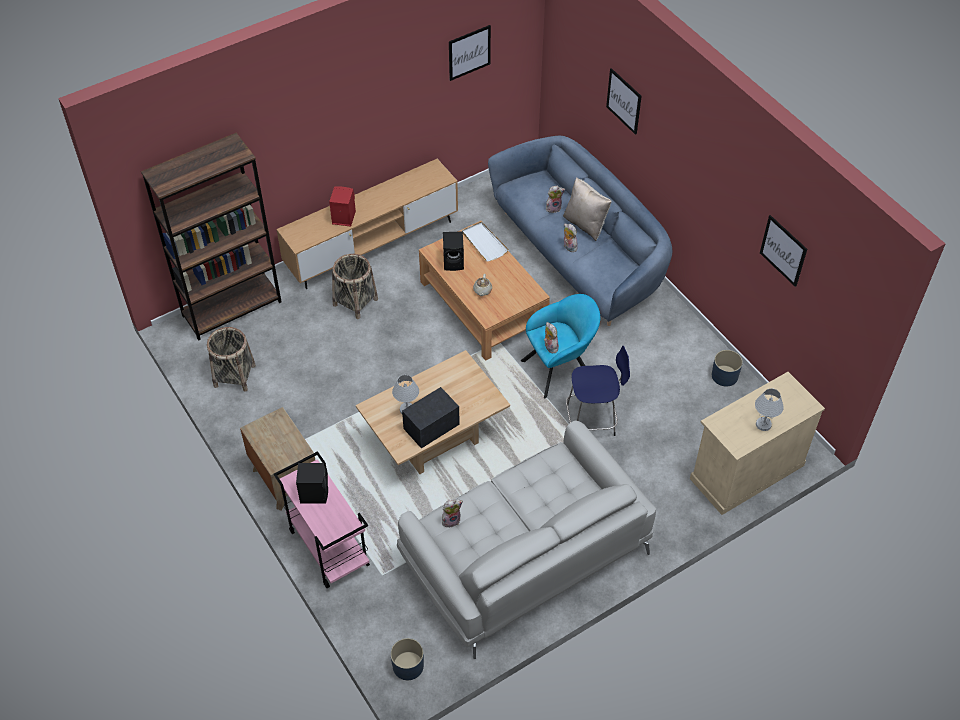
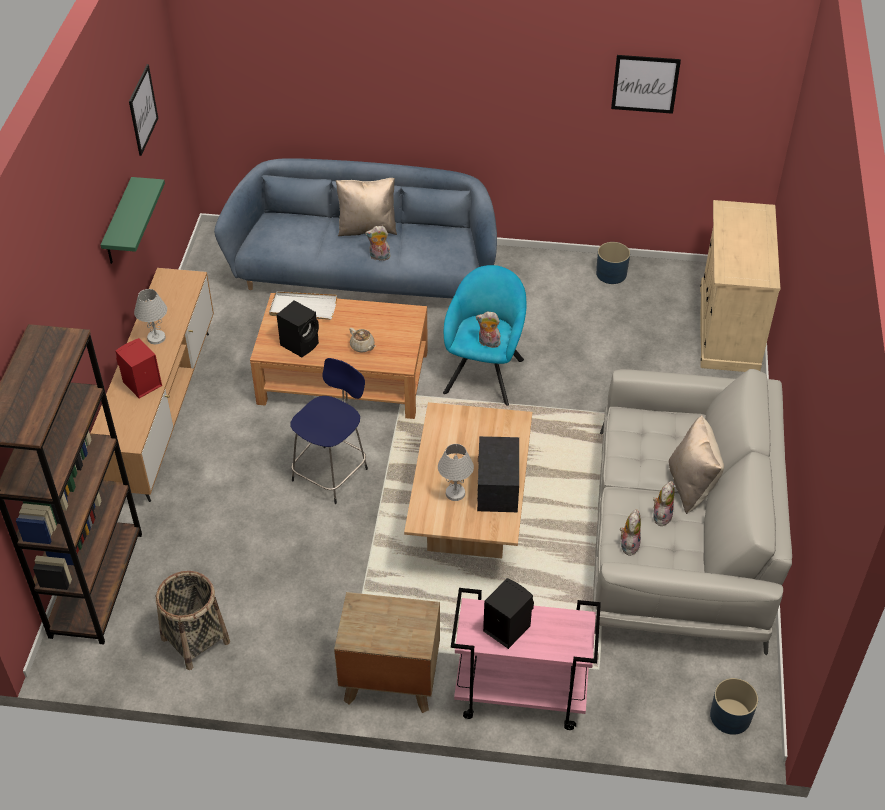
camera: 50 degrees left, 5 degrees down
basket [332,254,378,319] -> none
plush toy [546,186,565,213] -> plush toy moved to [653,481,675,526]
blue stool [566,346,630,436] -> blue stool moved to [290,358,368,504]
picture [606,68,642,135] -> none
white table lamp [755,388,784,431] -> white table lamp moved to [134,289,167,344]
none -> green shelf [100,177,165,264]
none -> beige pillow [669,415,724,514]

